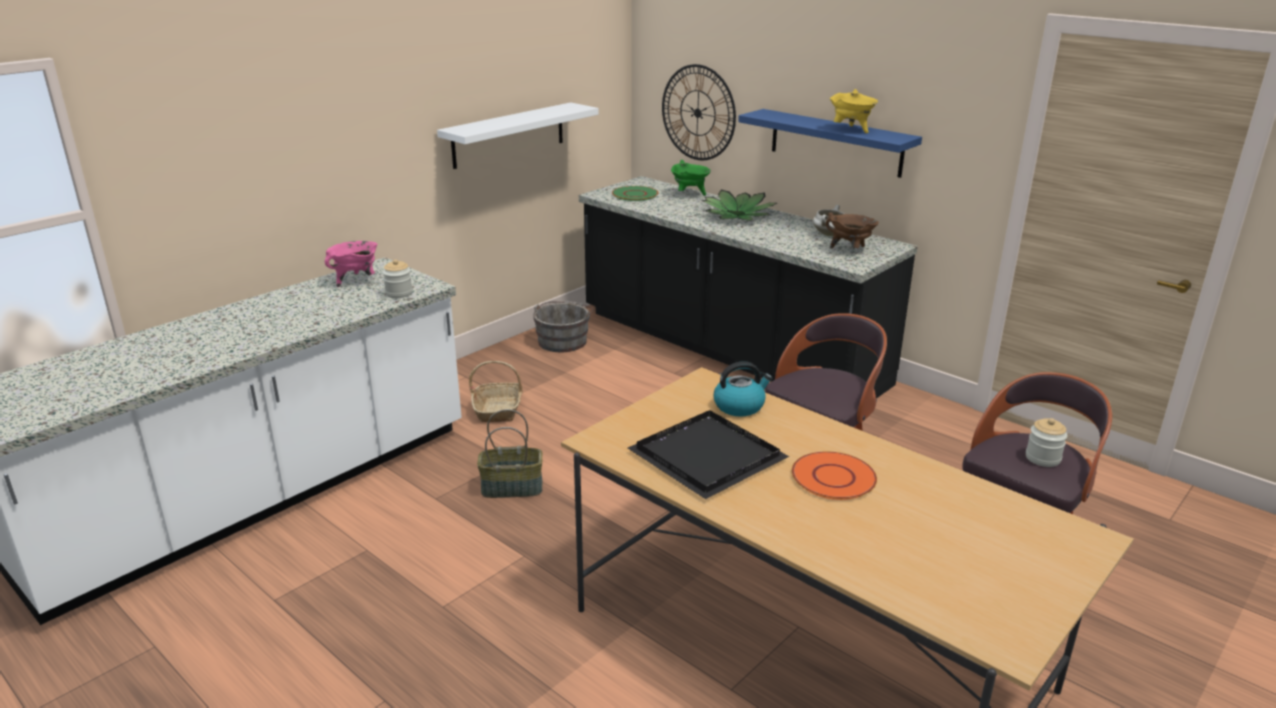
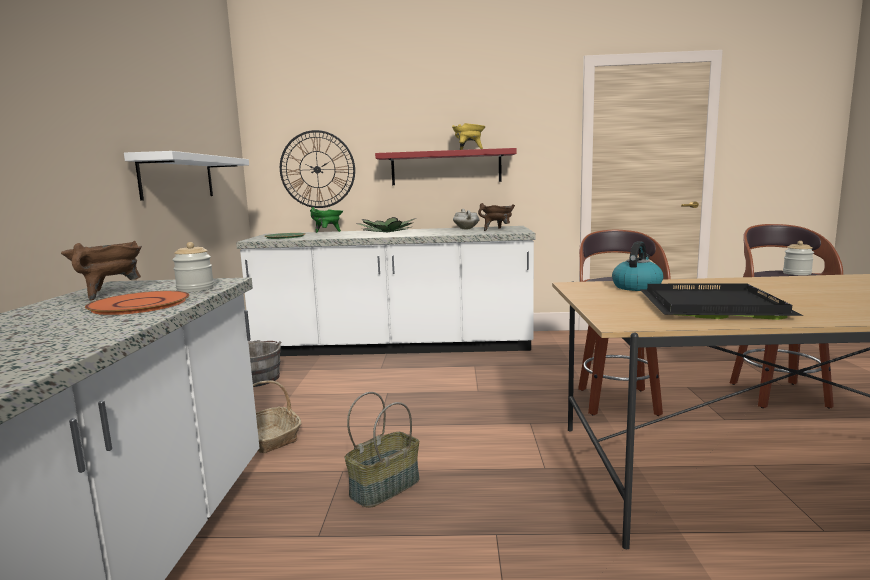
camera: 40 degrees left, 15 degrees down
pink cooking pot [325,241,378,287] -> brown cooking pot [61,241,142,301]
black counter [579,176,918,399] -> white counter [236,226,536,356]
blue shelf [738,109,922,178] -> red shelf [375,148,517,185]
orange plate [792,451,877,500] -> orange plate moved to [85,291,189,315]

